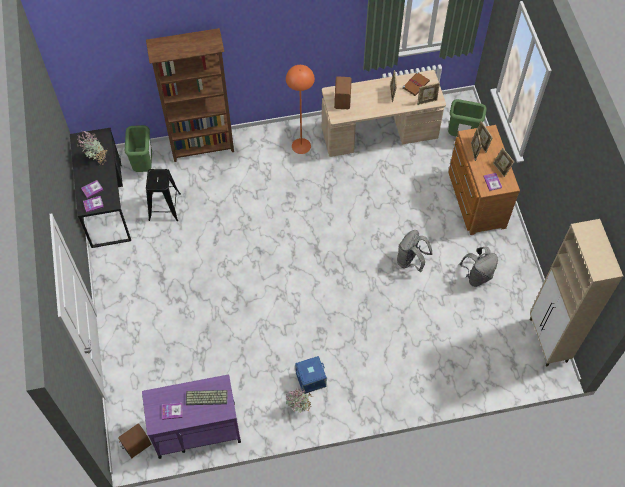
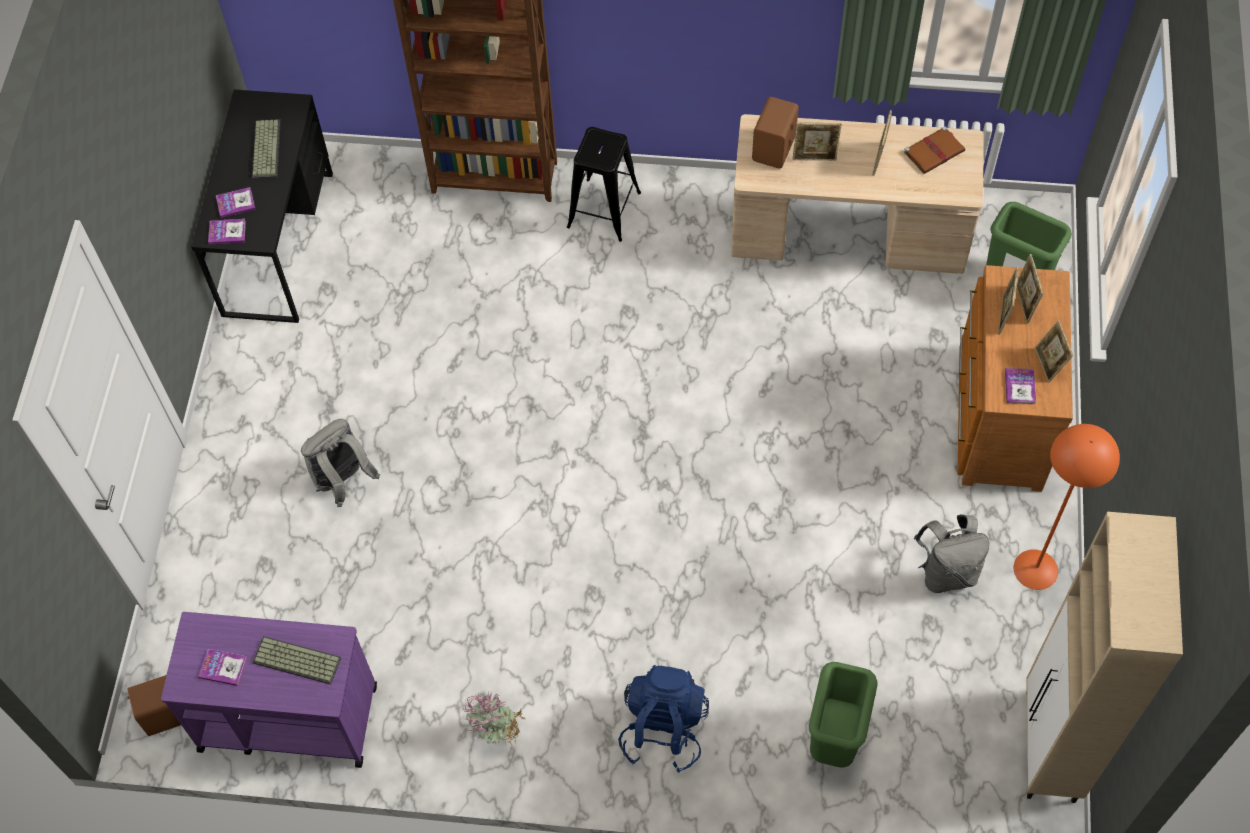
camera: 20 degrees right, 0 degrees up
potted plant [77,131,108,165] -> keyboard [252,120,281,179]
green trash can [125,125,152,172] -> green trash can moved to [809,662,877,768]
black stool [146,169,181,221] -> black stool moved to [567,127,641,242]
orange floor lamp [286,65,315,154] -> orange floor lamp moved to [1014,424,1120,590]
blue storage box [295,356,327,394] -> none
grey backpack [397,230,433,272] -> grey backpack moved to [301,419,380,507]
picture frame [417,83,440,105] -> picture frame moved to [793,122,842,160]
none -> blue backpack [618,665,709,773]

